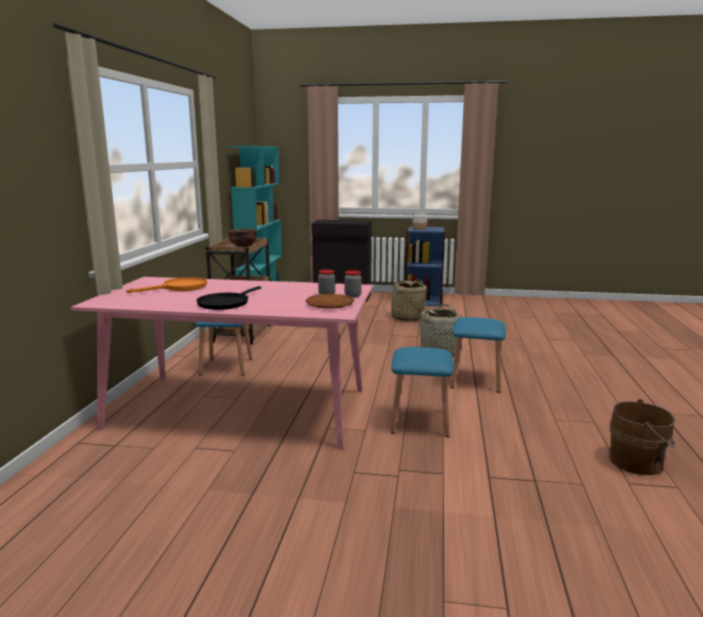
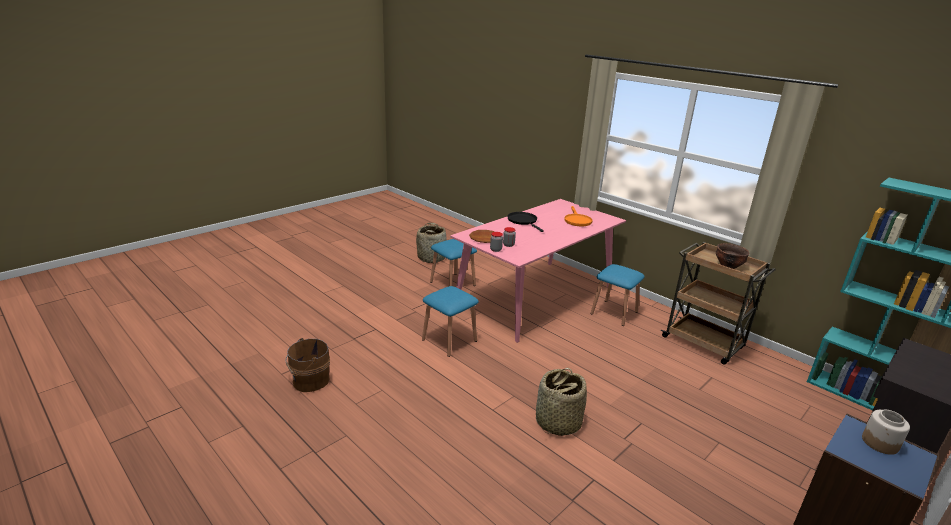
camera: 125 degrees right, 10 degrees up
basket [383,280,428,321] -> basket moved to [416,223,447,263]
blue stool [450,317,506,393] -> blue stool moved to [430,239,477,286]

